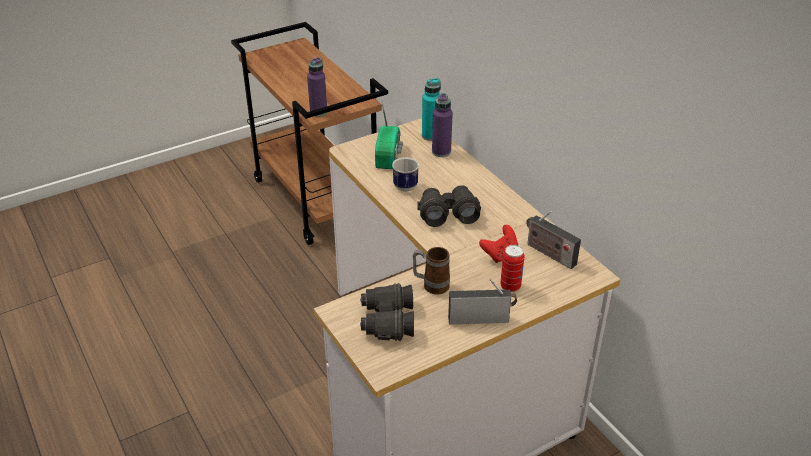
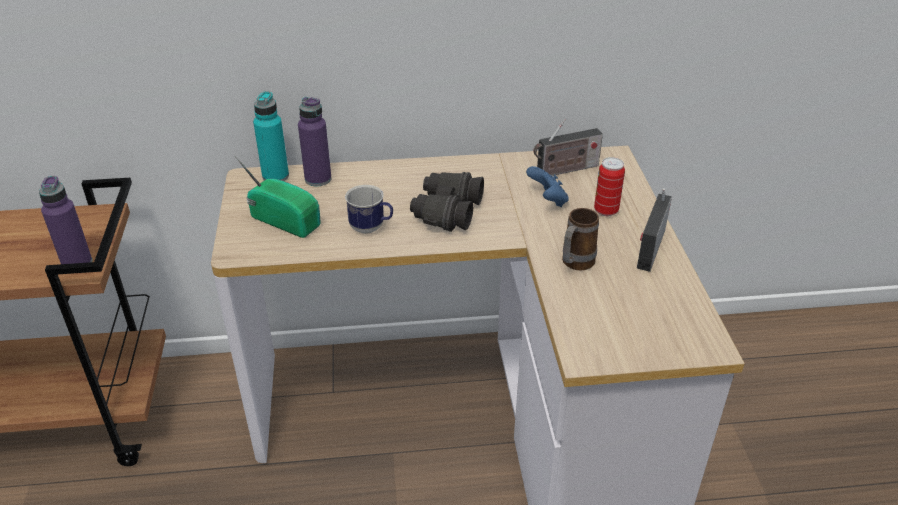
camera: 65 degrees left, 0 degrees up
black binoculars [360,283,414,341] -> none
red game controller [479,225,518,263] -> blue game controller [526,166,569,207]

